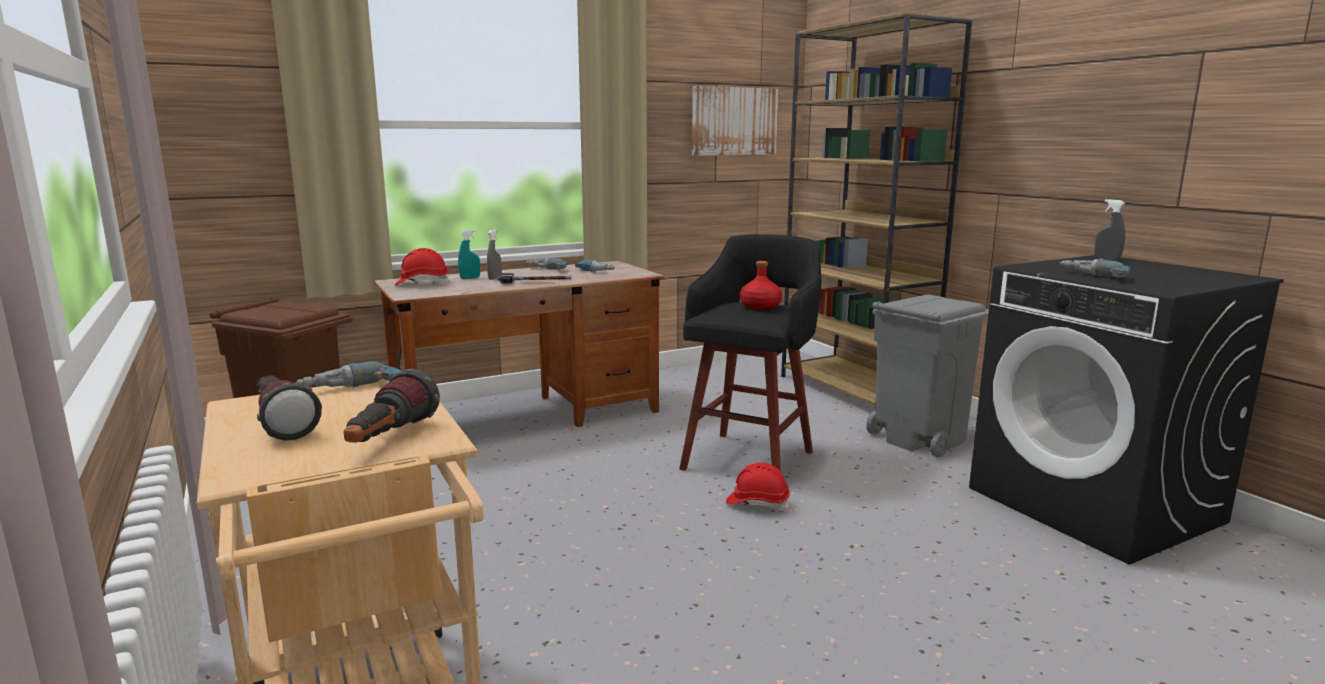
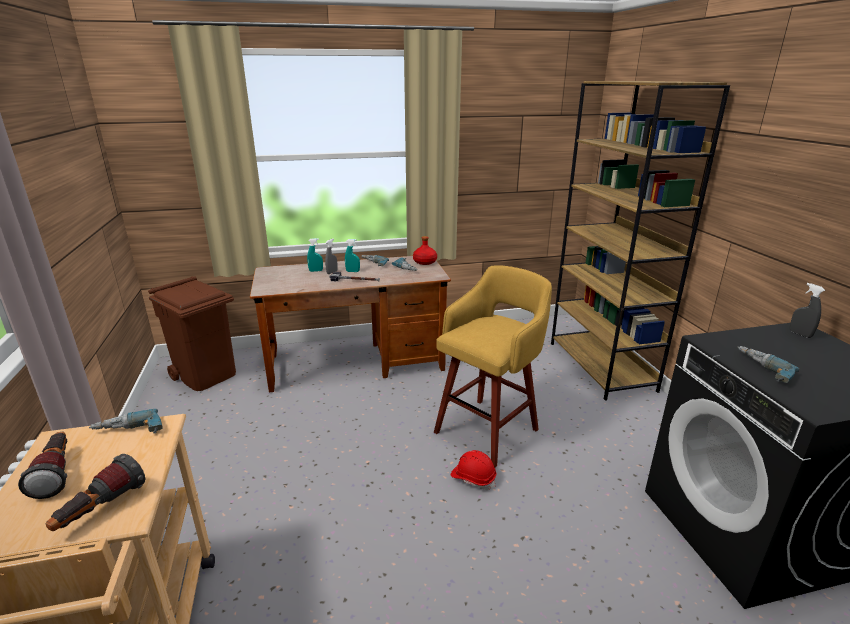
camera: 15 degrees right, 10 degrees up
red hard hat [394,248,450,286] -> none
black stool [679,234,821,472] -> yellow stool [434,265,552,467]
picture [692,86,778,156] -> none
red bottle [740,261,782,310] -> red bottle moved to [413,236,437,265]
grey trash can [866,294,989,457] -> none
none -> turquoise spray bottle [345,239,360,272]

